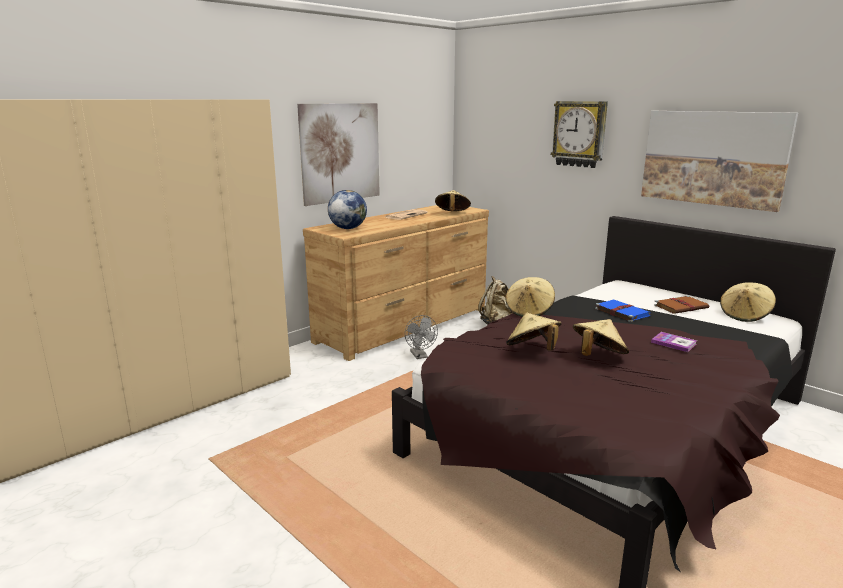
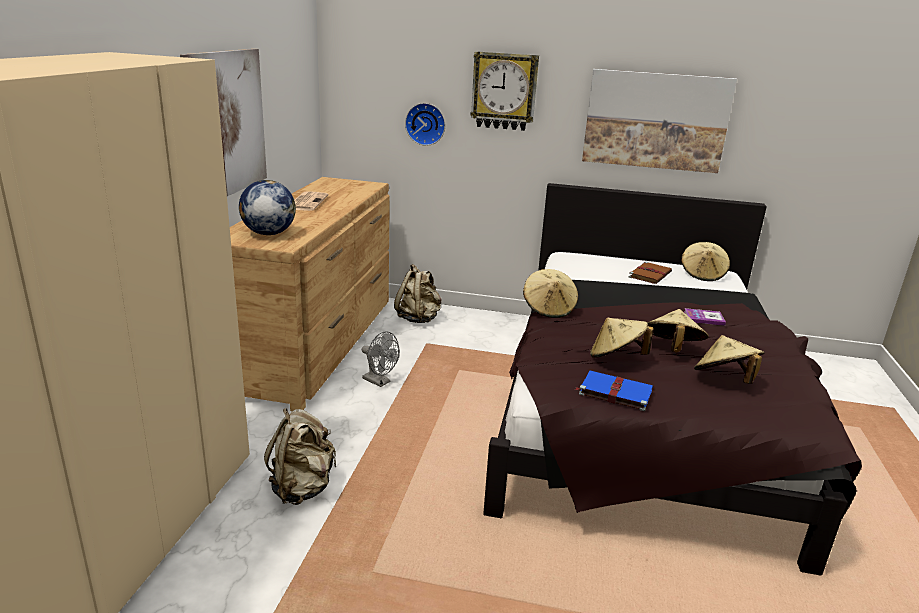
camera: 35 degrees left, 5 degrees up
beige hat [435,190,471,211] -> beige hat moved to [694,335,765,384]
blue book [595,300,651,322] -> blue book moved to [575,371,653,411]
none -> beige backpack [264,408,337,505]
none -> wall clock [405,103,445,146]

